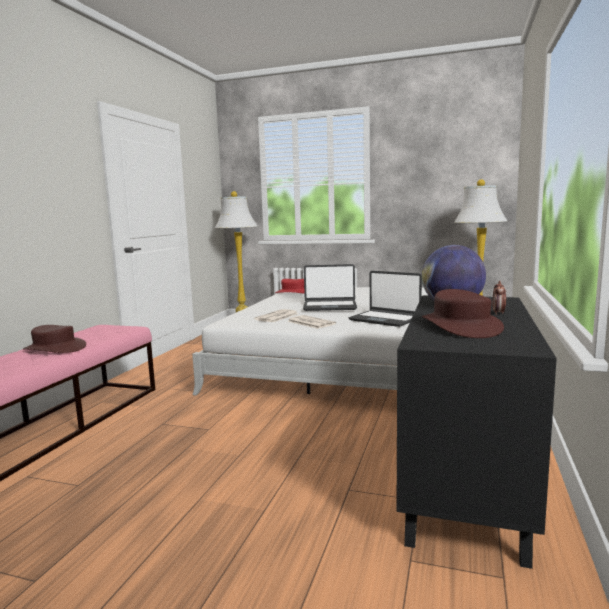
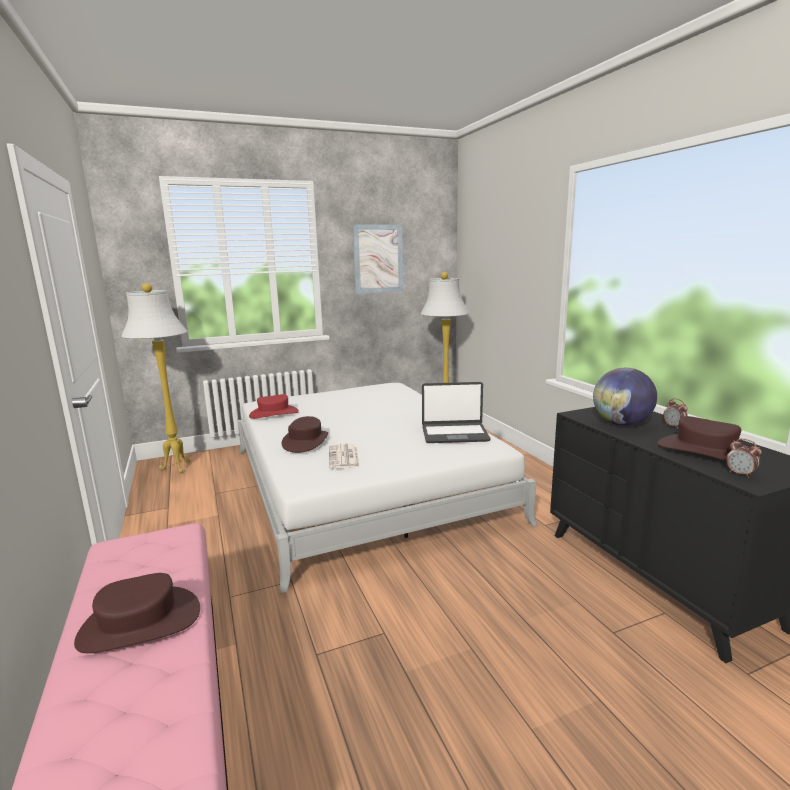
camera: 40 degrees left, 5 degrees up
newspaper [287,315,336,329] -> none
laptop [303,264,357,311] -> none
none -> brown hat [281,416,328,453]
none -> picture [353,225,403,294]
none -> alarm clock [726,439,762,478]

